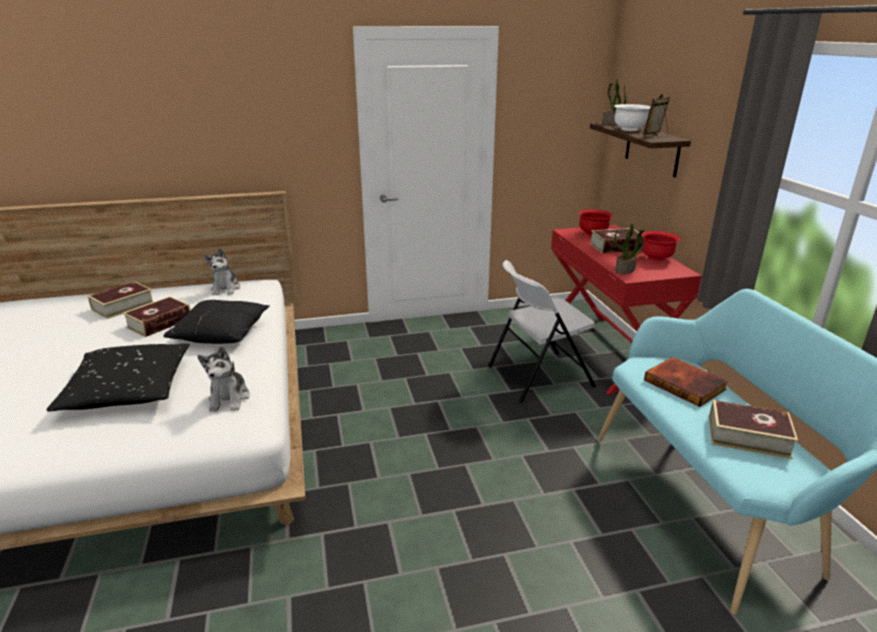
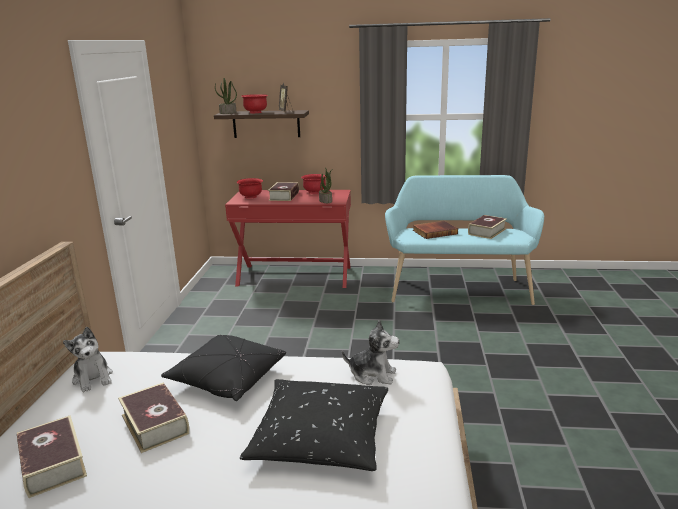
camera: 70 degrees left, 5 degrees down
plush toy [204,248,240,295] -> plush toy turned 45 degrees clockwise [63,327,113,392]
white chair [488,260,596,403] -> none
white bowl [614,104,650,131] -> red bowl [241,94,268,113]

